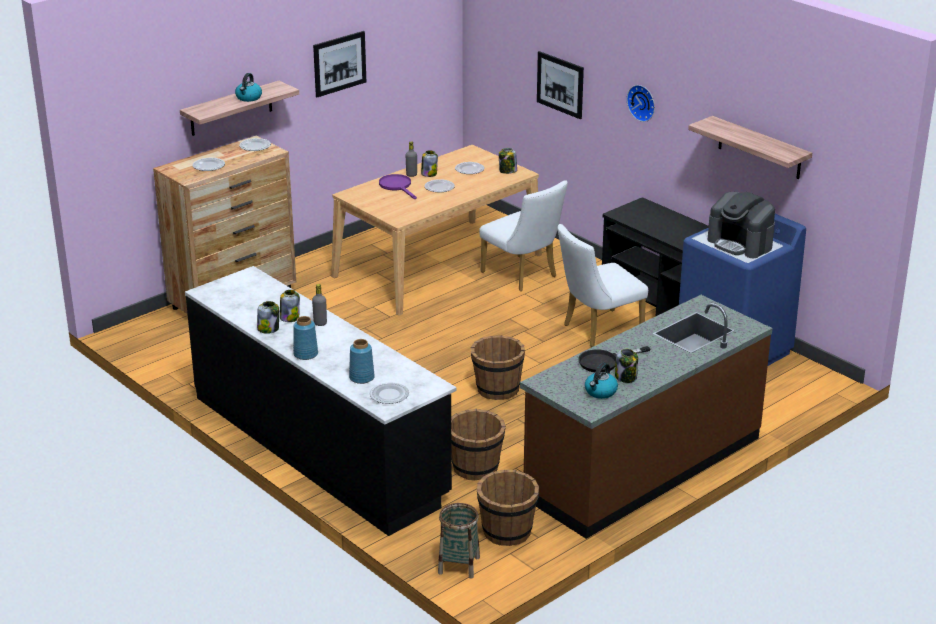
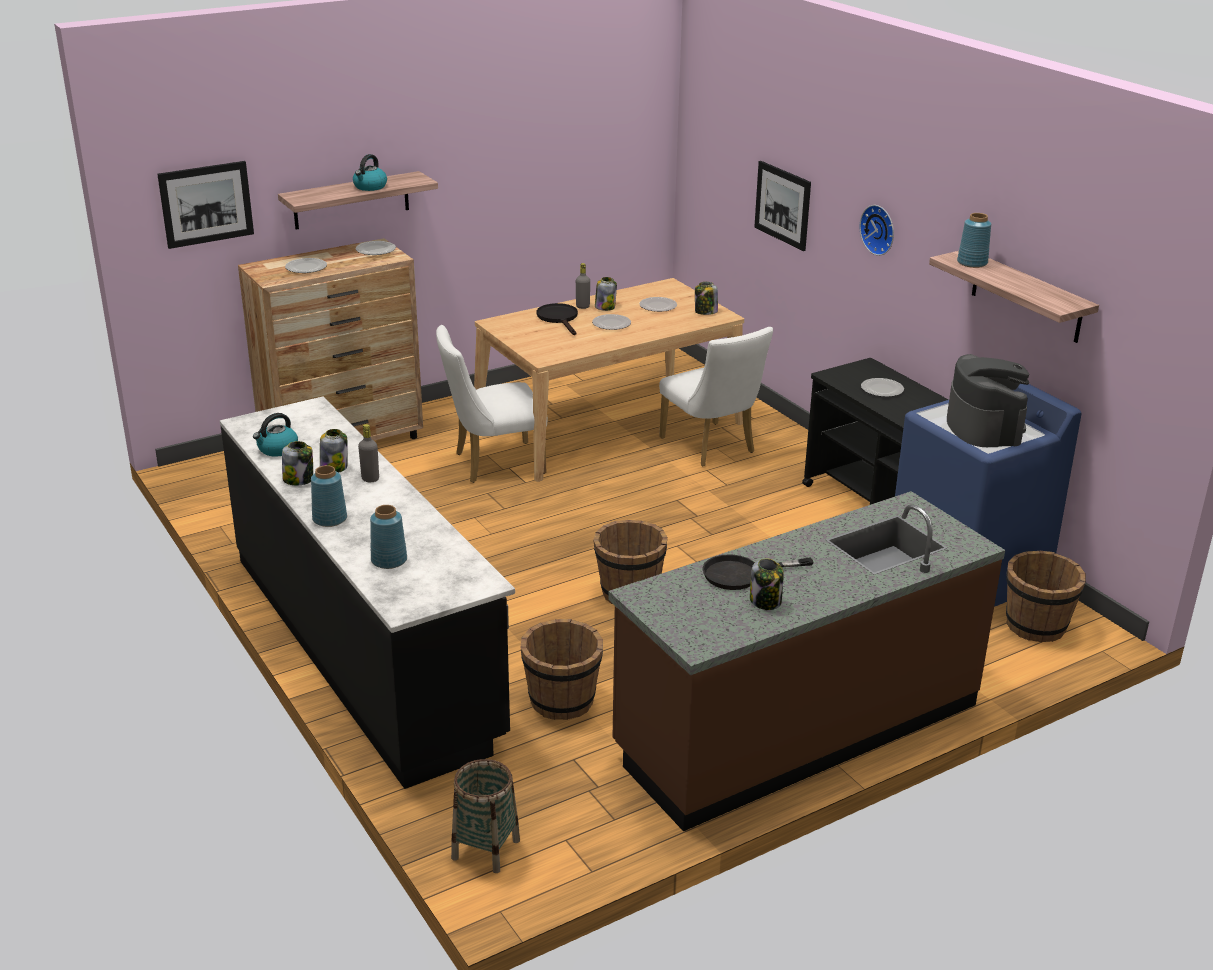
camera: 10 degrees right, 0 degrees up
picture [313,31,366,97] -> picture moved to [157,161,254,249]
plate [370,382,409,404] -> plate moved to [861,378,904,397]
purple frying pan [379,174,417,199] -> black frying pan [537,303,578,335]
brown bucket [477,470,539,546] -> brown bucket moved to [1006,551,1086,642]
white chair [557,224,648,347] -> white chair moved to [436,325,547,483]
kettle [585,363,618,399] -> kettle moved to [253,413,298,457]
coffee machine [708,192,775,258] -> coffee machine turned 150 degrees counterclockwise [947,354,1029,447]
none -> blue vase [957,213,991,268]

